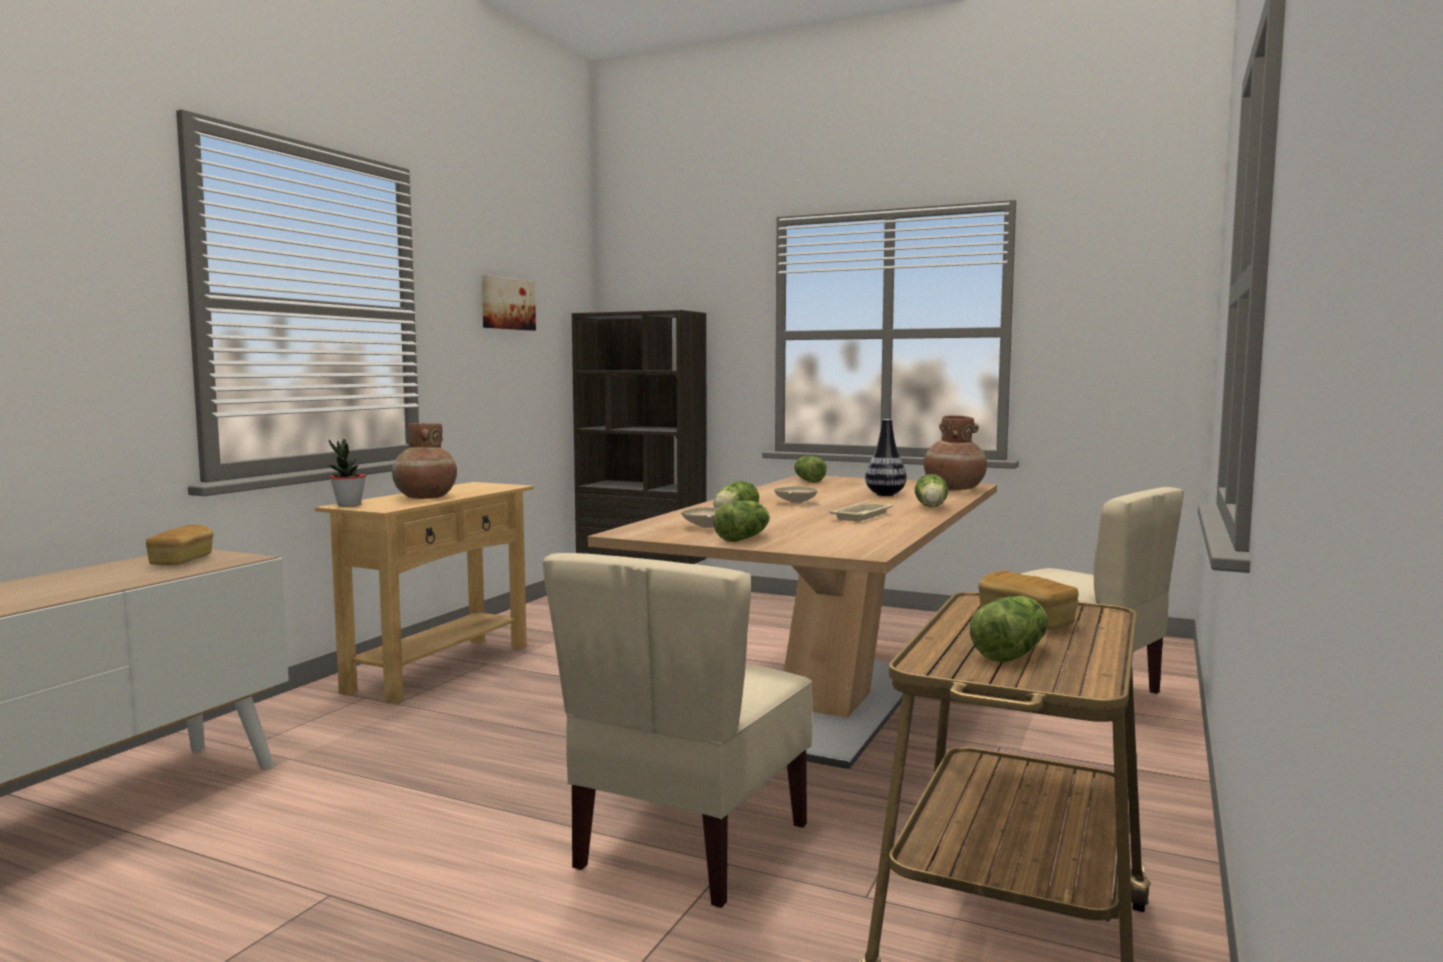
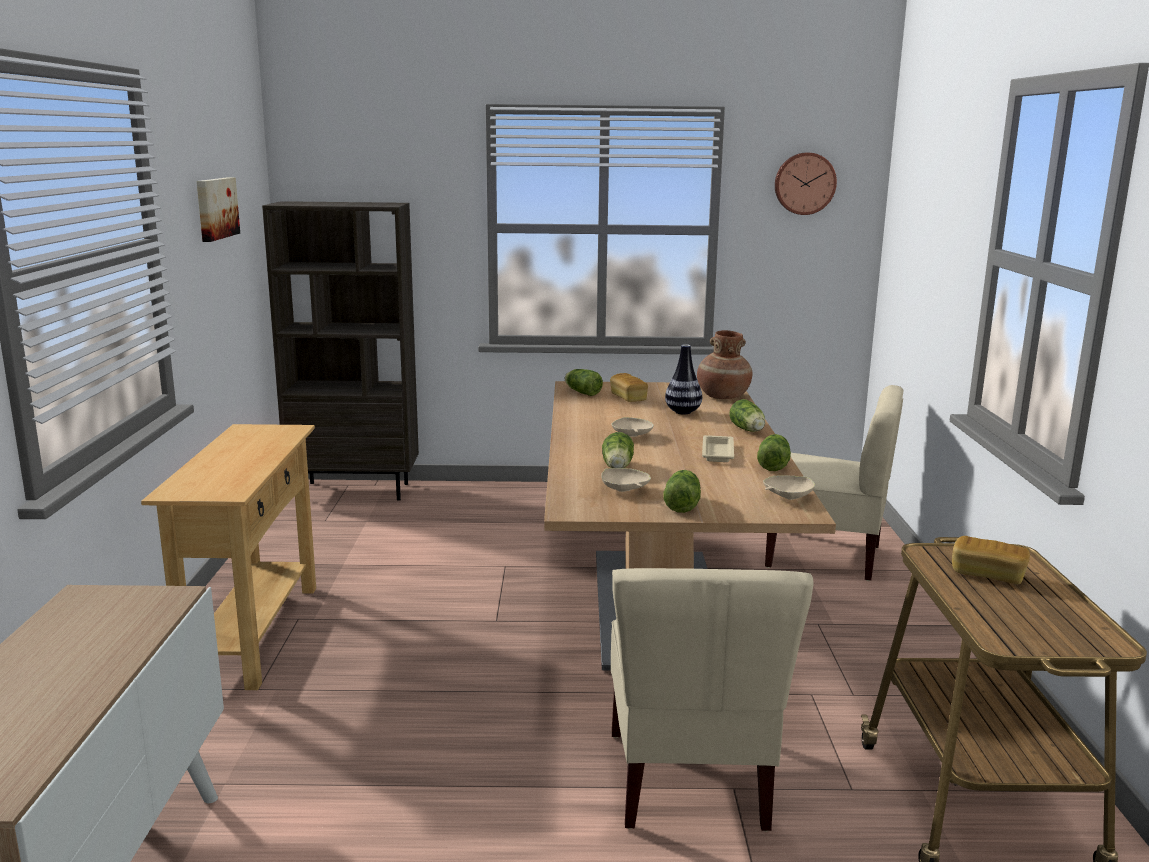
camera: 25 degrees left, 10 degrees up
bread [146,525,213,565] -> bread moved to [610,373,648,402]
potted plant [329,439,366,506] -> none
brown vase [392,423,457,499] -> none
lettuce [970,596,1048,663] -> lettuce moved to [757,434,791,471]
none -> beige bowl [763,476,815,500]
none -> wall clock [775,153,837,215]

